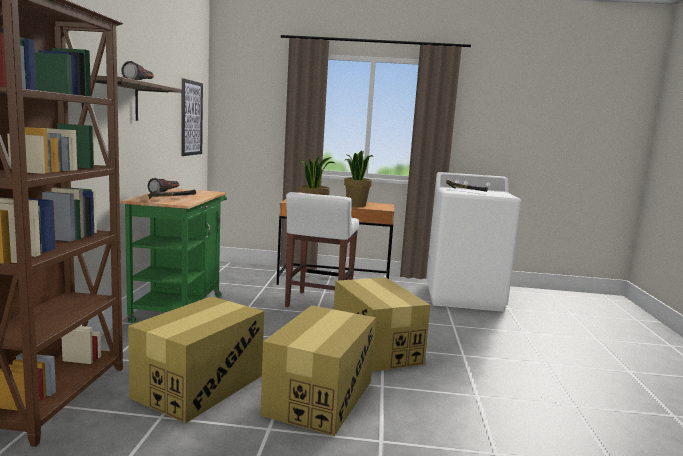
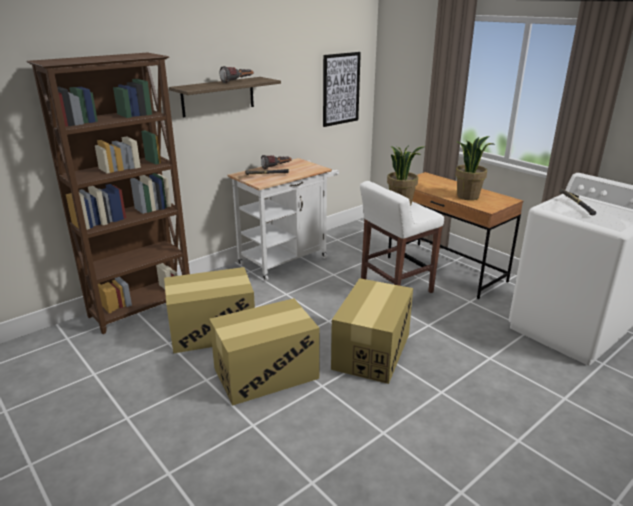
camera: 45 degrees right, 15 degrees up
green cart [121,188,227,323] -> white cart [228,158,339,281]

